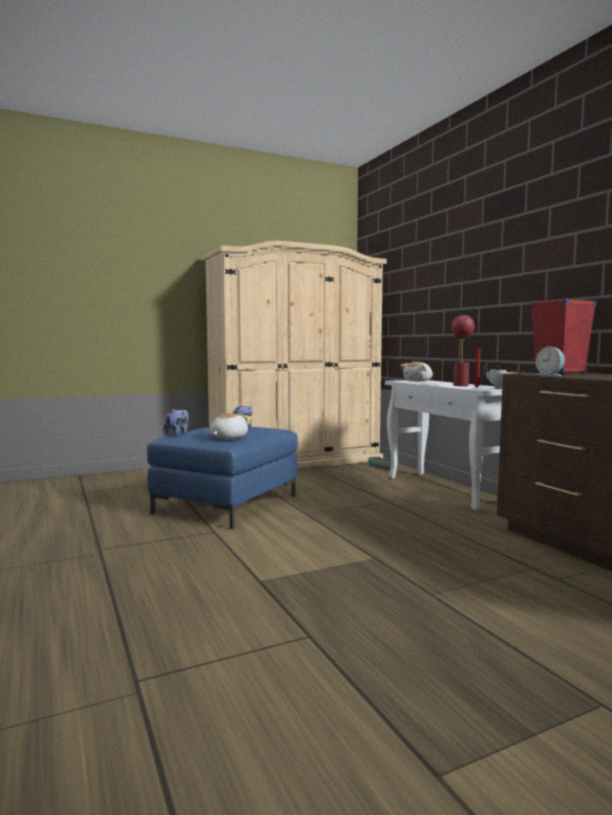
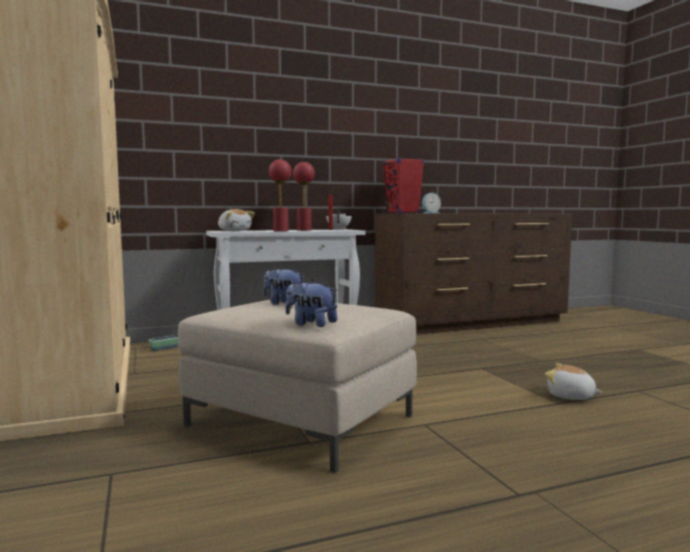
camera: 85 degrees left, 0 degrees up
blue ottoman [147,427,298,529] -> beige ottoman [178,298,417,473]
plush toy [210,413,252,439] -> plush toy moved to [545,363,603,400]
none -> red table lamp [269,159,292,231]

